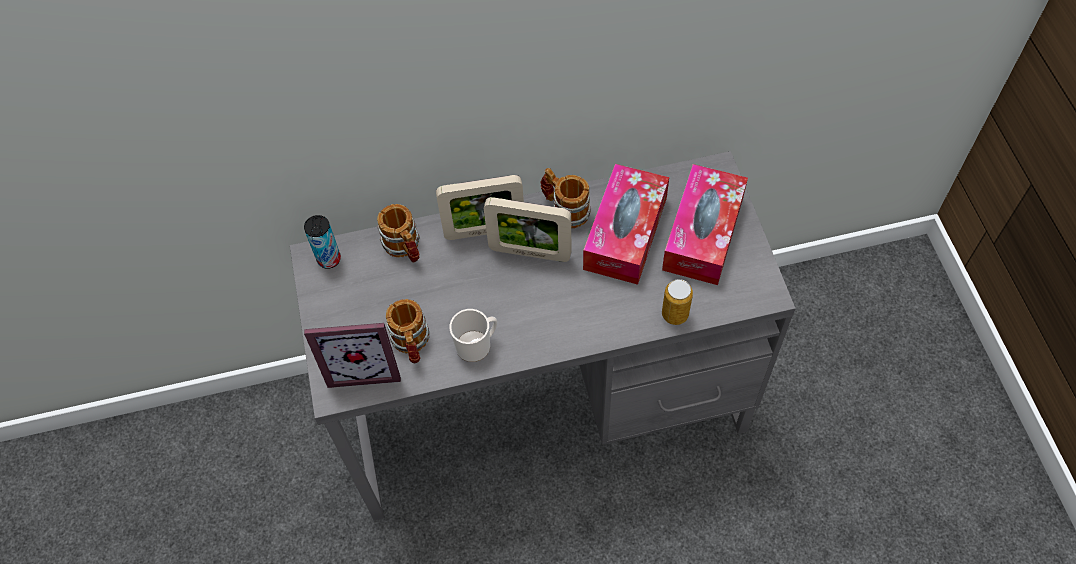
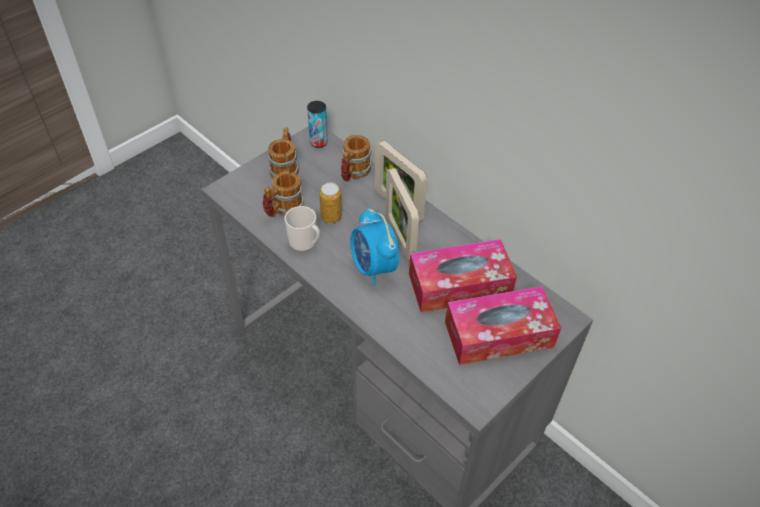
camera: 55 degrees right, 10 degrees down
picture frame [304,323,401,388] -> none
mug [540,168,590,228] -> mug moved to [268,127,299,179]
can [662,279,693,325] -> can moved to [319,183,342,223]
none -> alarm clock [350,207,399,286]

